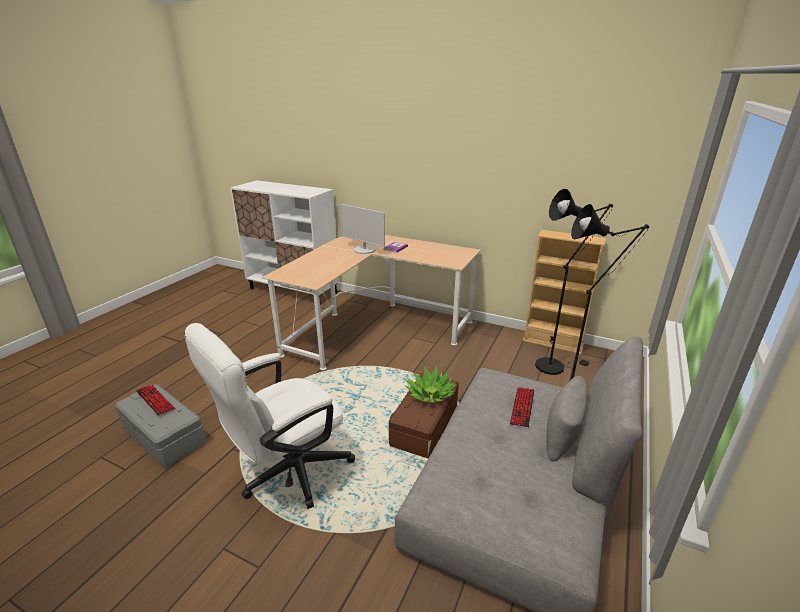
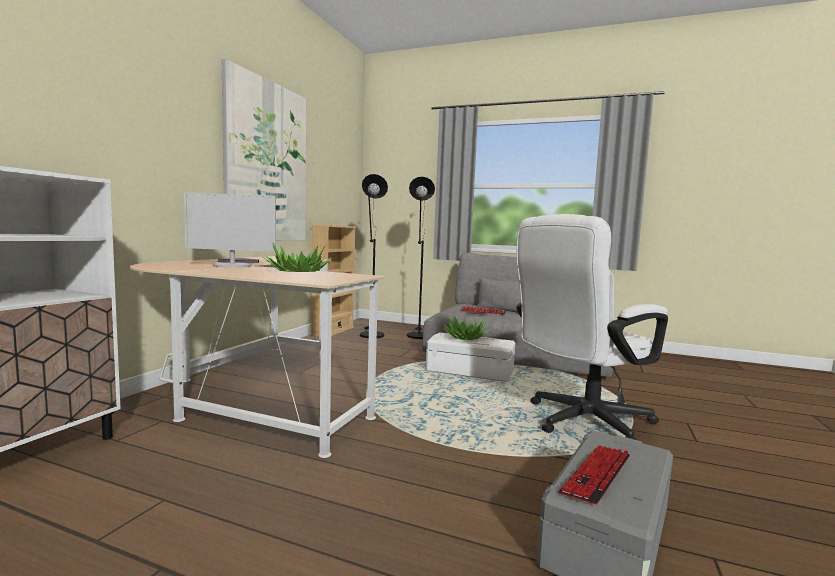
camera: 95 degrees left, 20 degrees down
white office chair [185,323,355,509] -> white office chair turned 105 degrees clockwise [516,214,668,440]
monitor [340,204,385,254] -> monitor turned 60 degrees clockwise [184,192,276,268]
brown storage box [389,373,459,458] -> white storage box [426,332,515,382]
none -> picture [222,59,306,241]
none -> potted plant [263,242,332,272]

